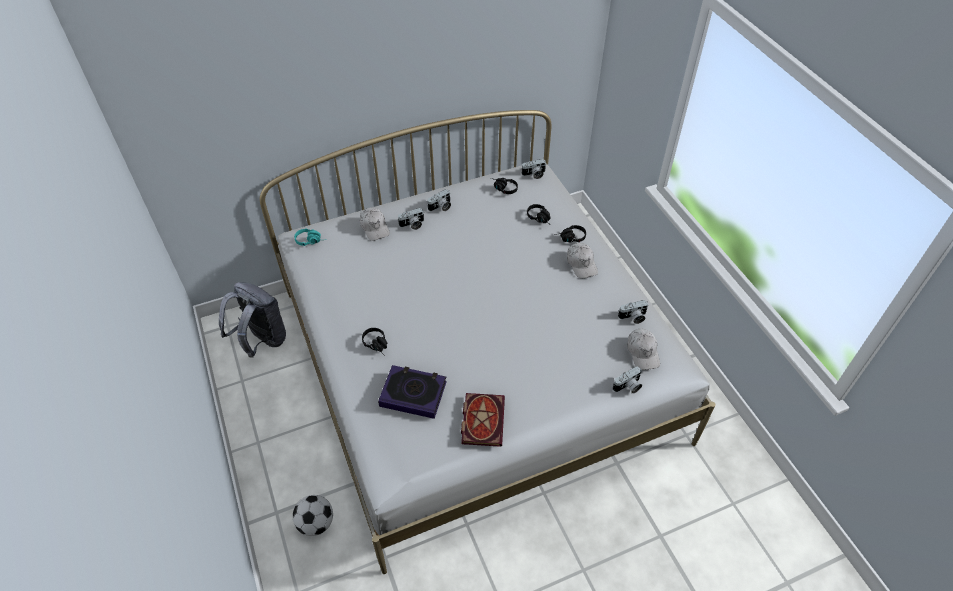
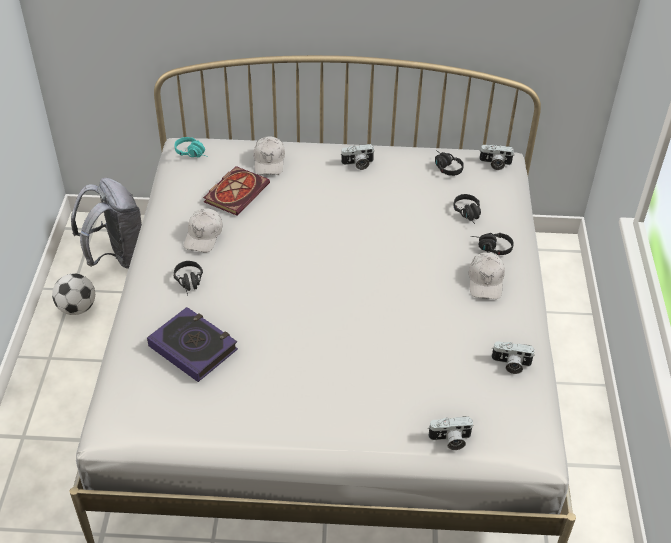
camera: 25 degrees right, 5 degrees down
football [293,495,333,536] -> football moved to [52,273,95,315]
camera [398,208,424,230] -> none
book [461,393,505,447] -> book moved to [203,166,270,216]
white cap [628,329,660,370] -> white cap moved to [184,208,222,253]

